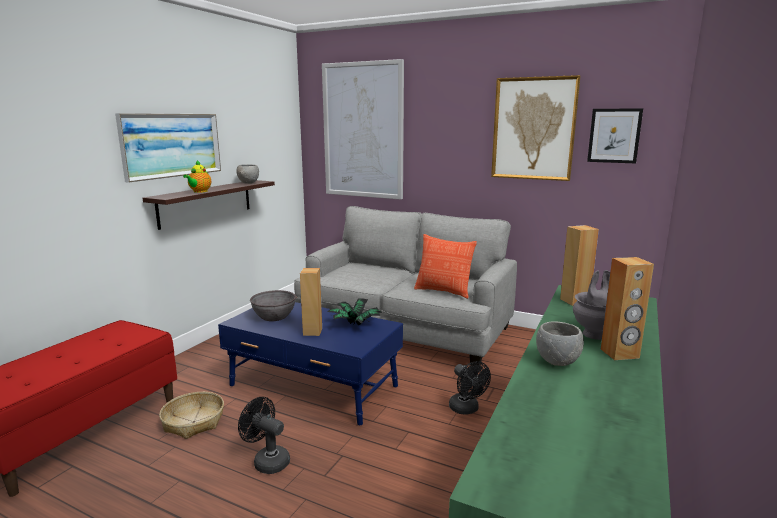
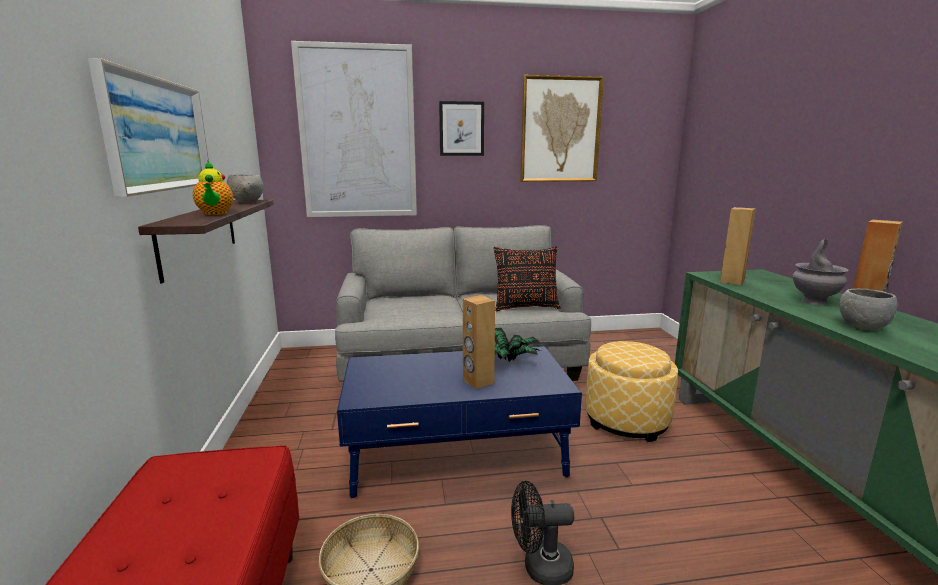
camera: 35 degrees left, 0 degrees up
grey bowl [250,290,296,321] -> none
orange pillow [414,234,477,299] -> black pillow [494,246,561,311]
black fan [449,361,491,415] -> ottoman [586,341,678,442]
picture [587,108,643,164] -> picture moved to [439,101,484,156]

